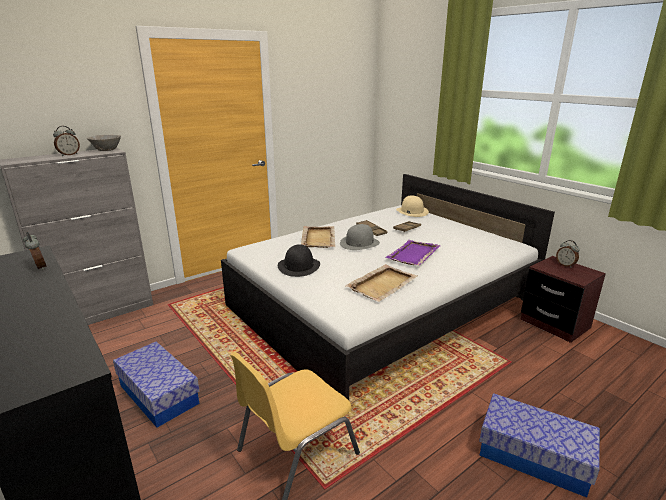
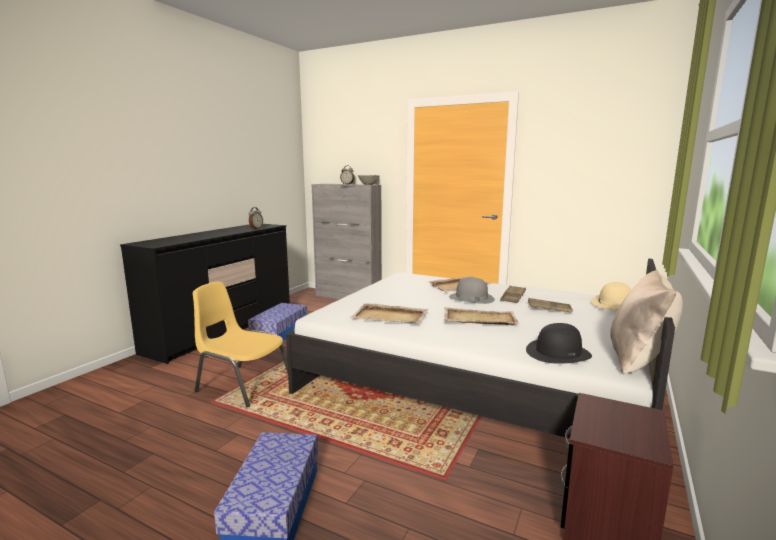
camera: 65 degrees right, 10 degrees down
black hat [278,244,320,277] -> black hat moved to [526,323,592,364]
purple tray [385,240,441,266] -> beige tray [444,307,519,326]
alarm clock [556,240,580,268] -> none
none -> beige pillow [610,270,683,374]

